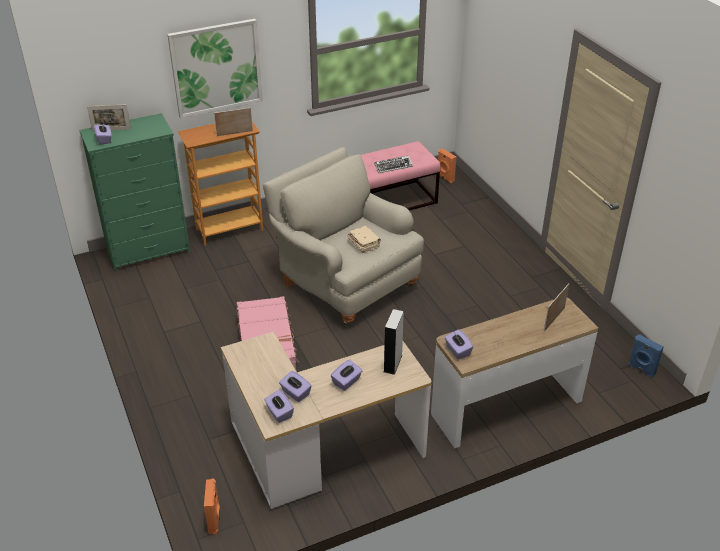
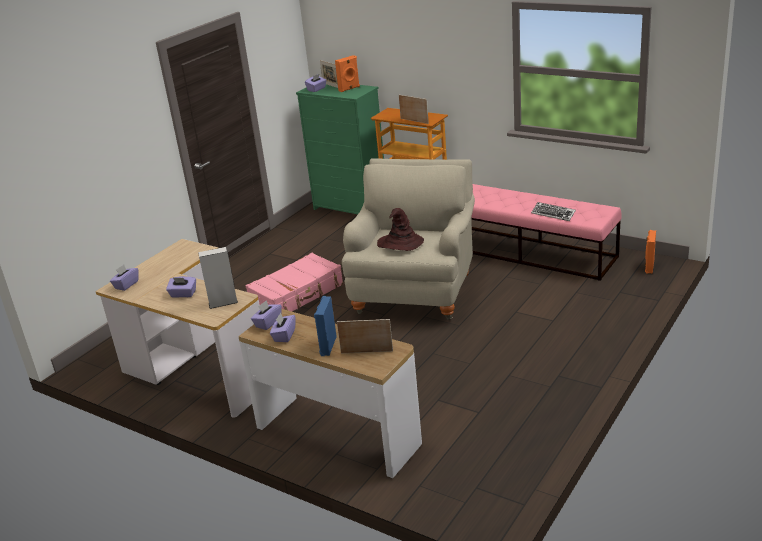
camera: 60 degrees right, 10 degrees down
picture [167,19,263,118] -> none
orange speaker [204,479,220,534] -> orange speaker moved to [335,55,360,92]
purple tissue box [279,371,311,402] -> purple tissue box moved to [270,312,296,342]
beige book [347,226,381,252] -> brown hat [377,208,424,251]
blue speaker [628,334,664,378] -> blue speaker moved to [314,296,337,356]

